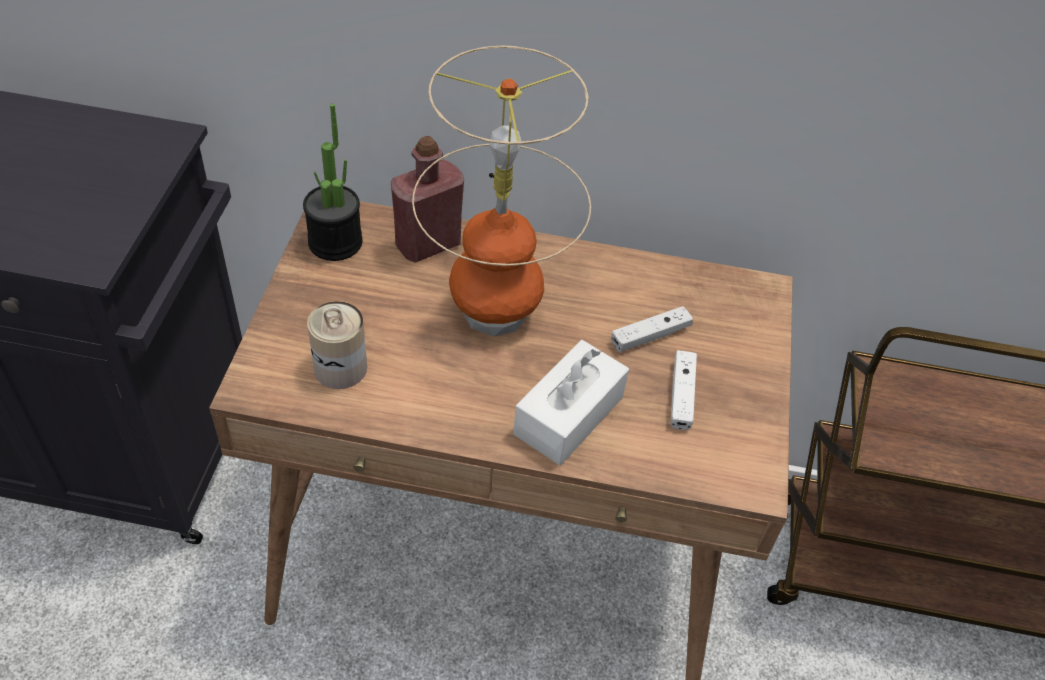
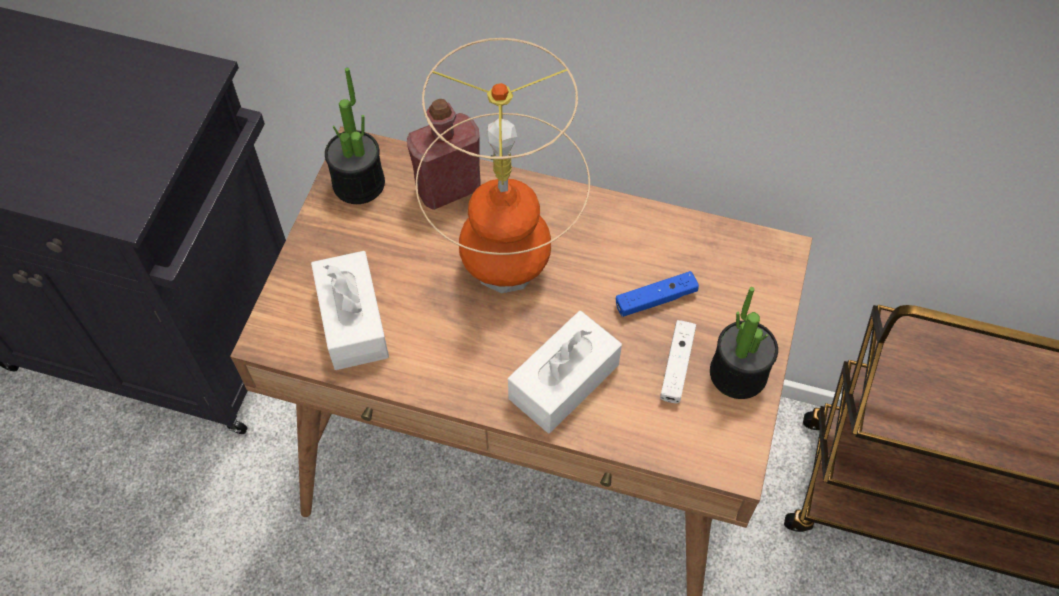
camera: 10 degrees right, 10 degrees up
can [307,301,367,389] -> white tissue box [311,251,389,370]
white game controller [611,306,693,352] -> blue game controller [616,271,699,317]
none -> potted plant [710,287,778,399]

